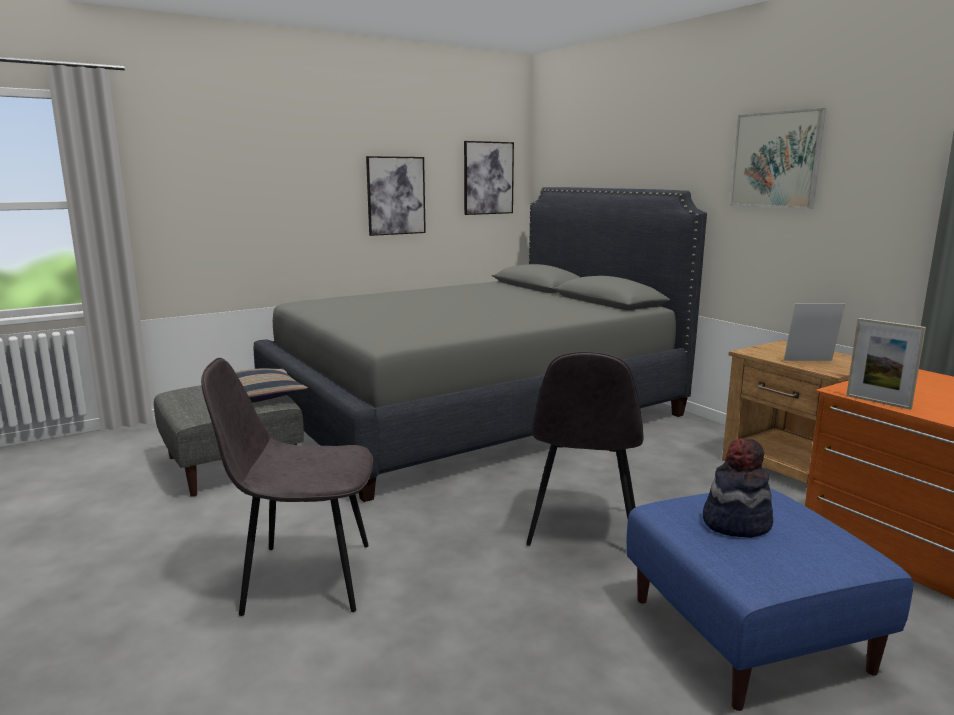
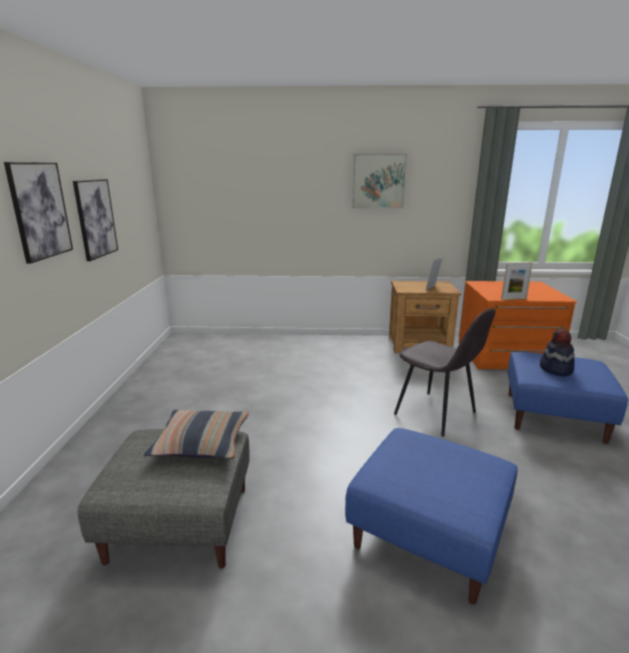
camera: 55 degrees left, 5 degrees up
grey chair [201,358,373,616] -> blue ottoman [345,428,518,604]
grey bed [254,187,707,502] -> none
picture [464,141,514,215] -> picture moved to [4,162,73,264]

